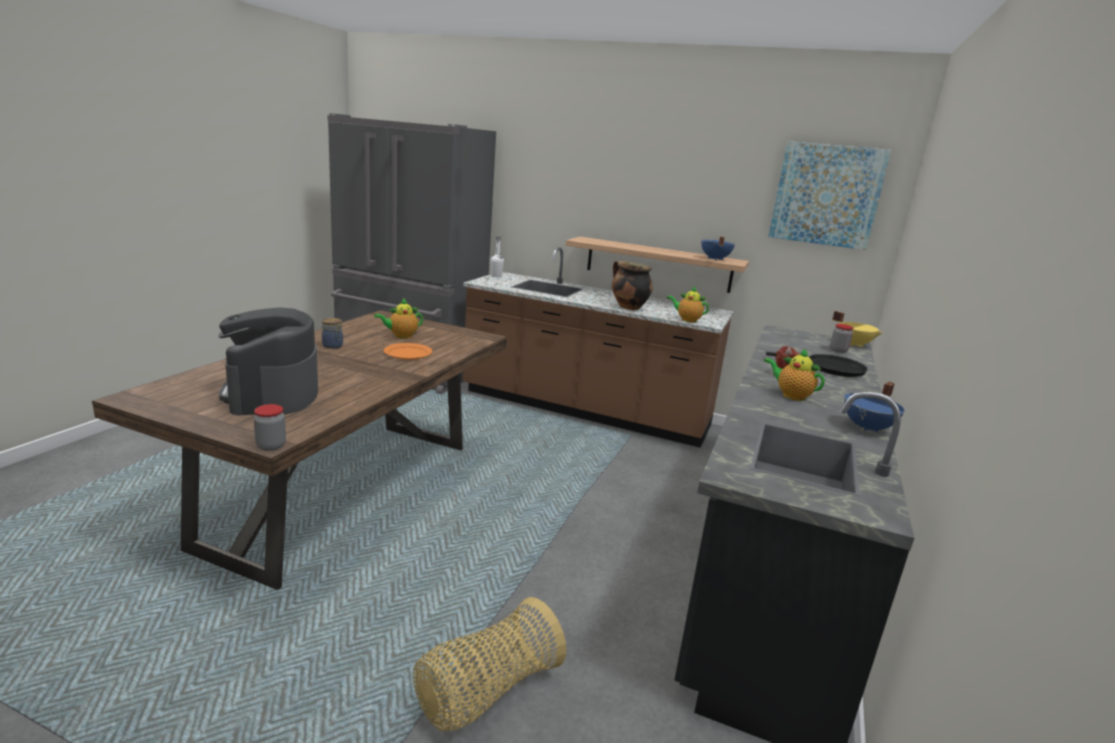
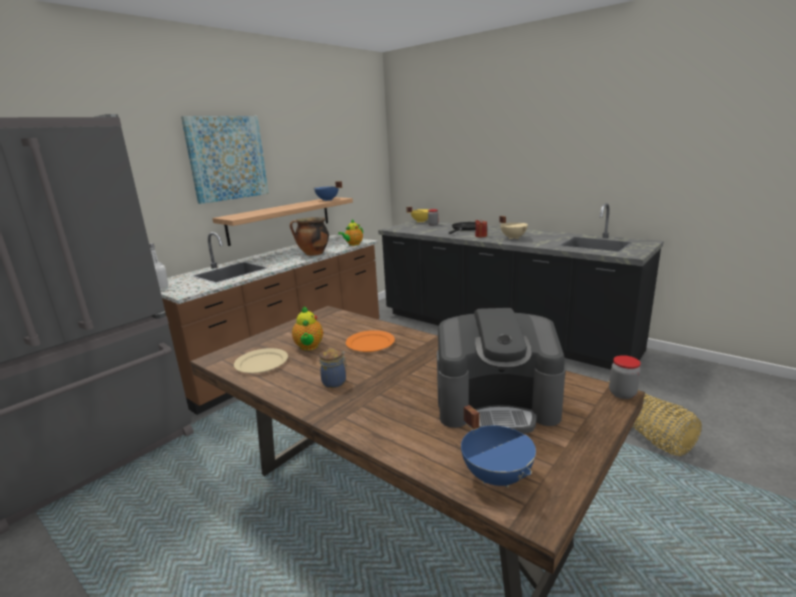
camera: 70 degrees left, 0 degrees up
teapot [764,348,825,401] -> beige cooking pot [499,216,528,239]
picture [768,141,891,250] -> picture moved to [181,116,269,204]
blue cooking pot [844,382,904,433] -> blue cooking pot moved to [461,405,536,488]
none -> beige plate [234,348,288,373]

